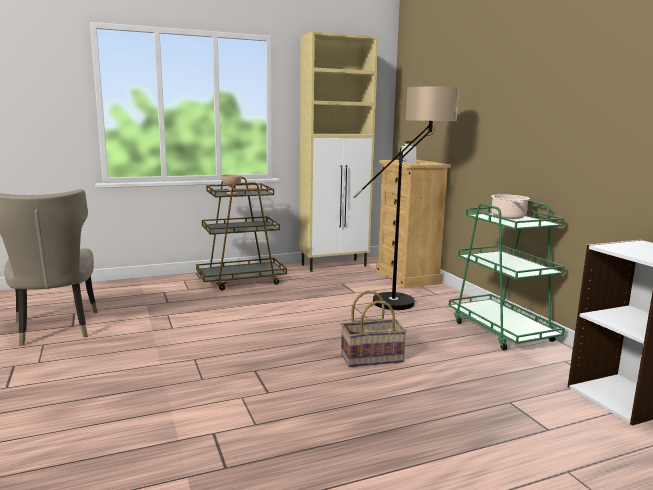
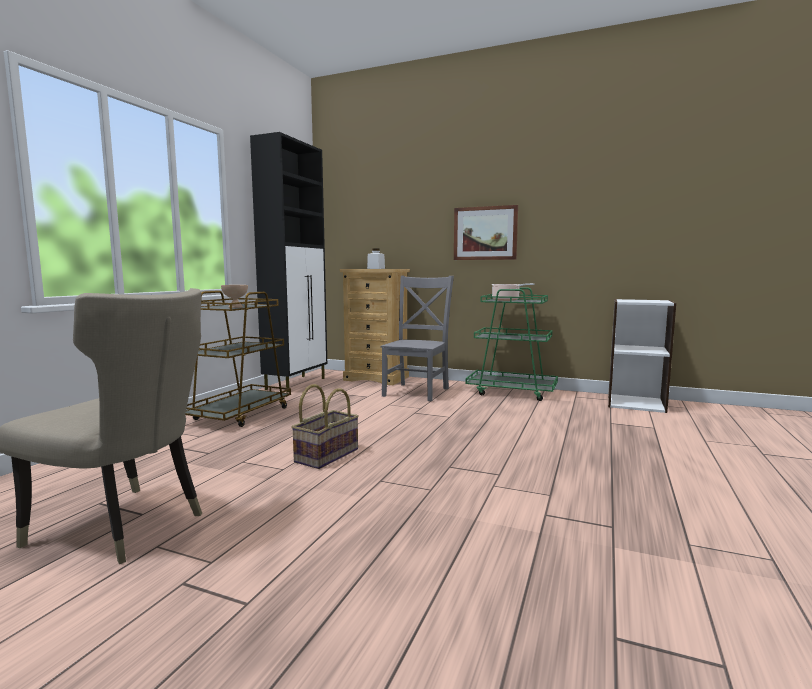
camera: 45 degrees left, 5 degrees down
beige cabinet [299,31,378,272] -> black cabinet [250,132,327,392]
basket [341,291,407,367] -> basket moved to [291,384,359,469]
floor lamp [353,86,459,310] -> grey chair [380,276,454,402]
none -> picture [454,205,518,260]

